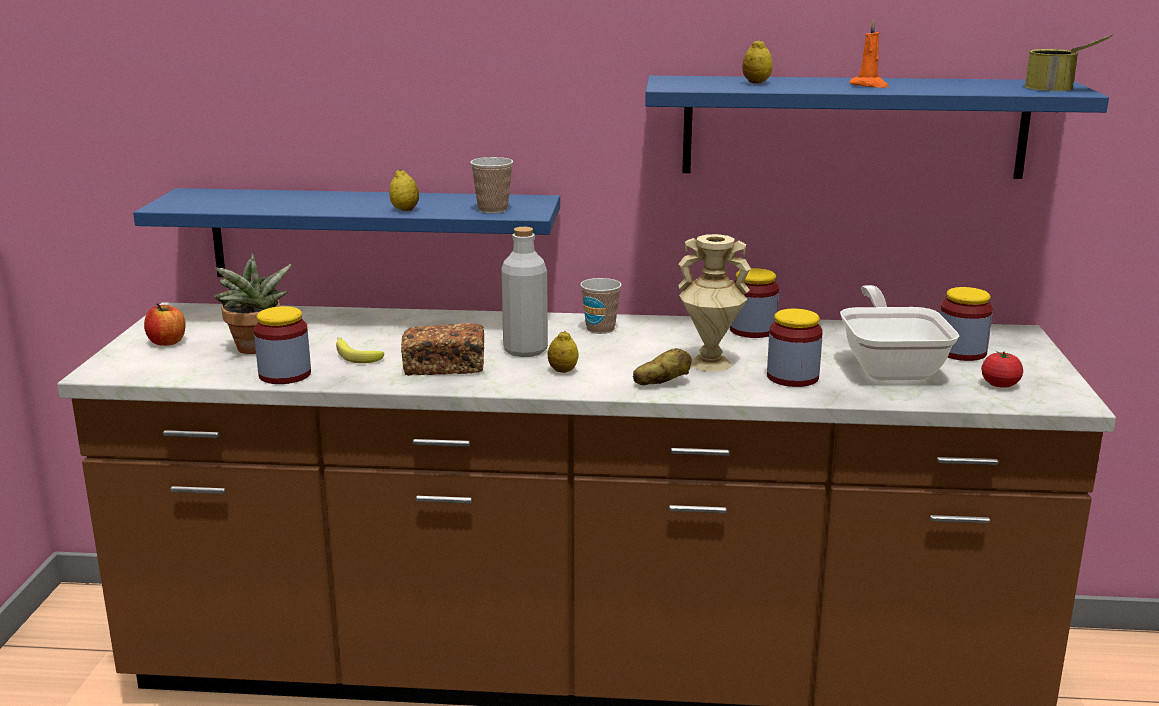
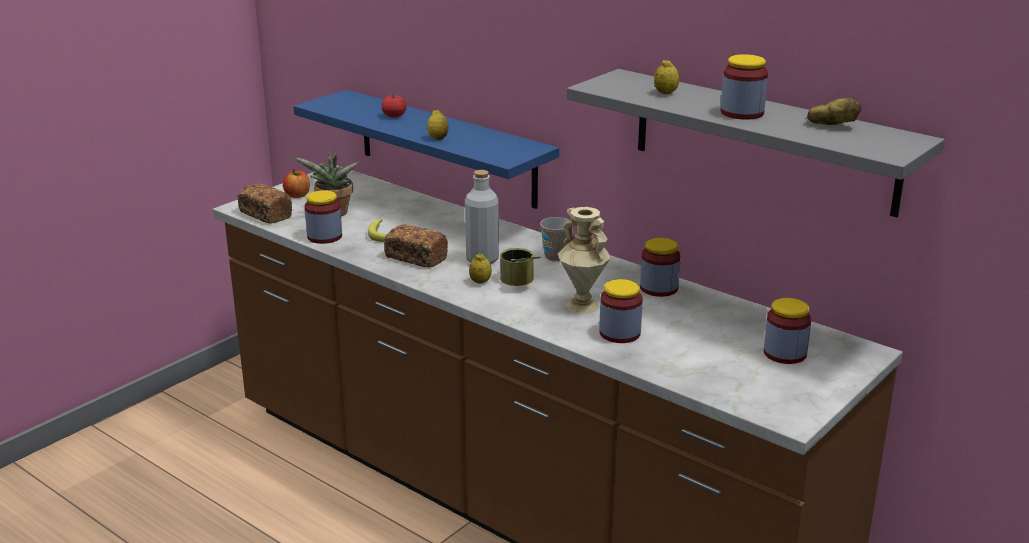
camera: 35 degrees right, 5 degrees up
cup [470,157,513,214] -> none
potato [633,348,692,385] -> potato moved to [807,98,861,125]
blue shelf [645,76,1109,179] -> grey shelf [567,69,945,217]
frying pan [840,285,959,380] -> none
orange candle [850,19,889,88] -> jar [721,54,768,120]
tomato [981,351,1023,388] -> tomato moved to [381,94,407,117]
can [1024,35,1113,91] -> can moved to [500,248,541,286]
none -> bread [237,183,292,224]

